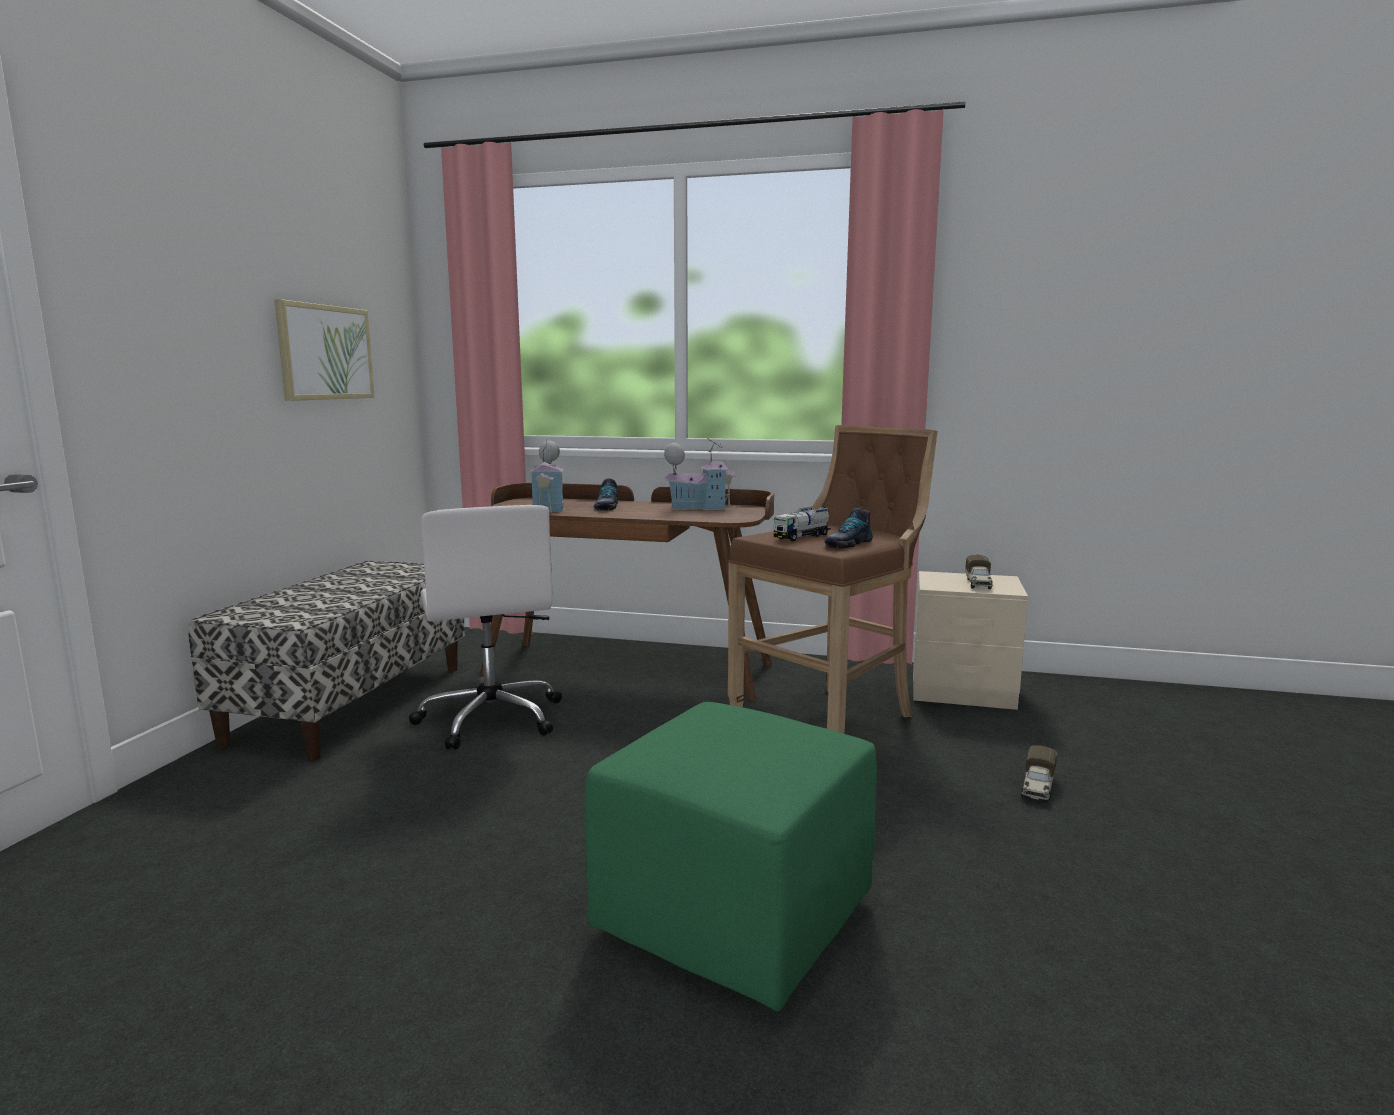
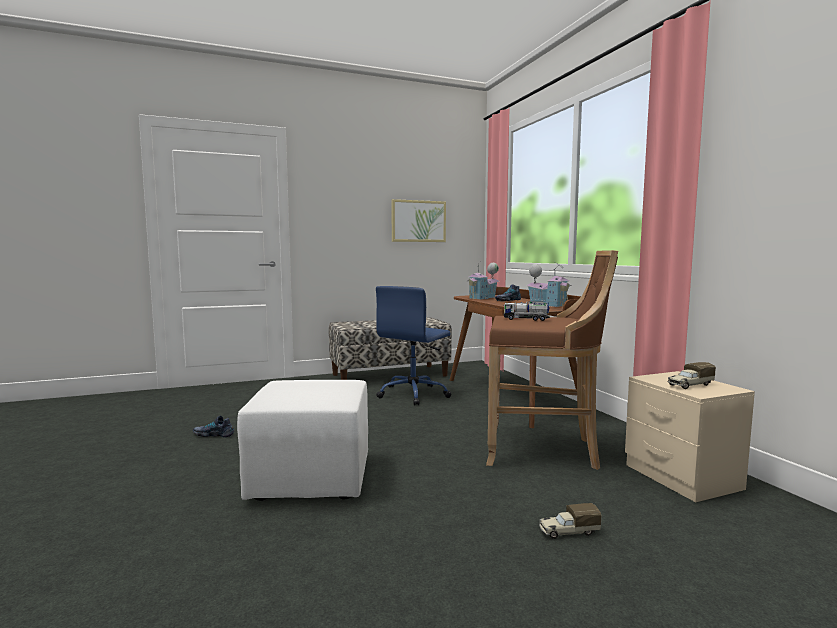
camera: 55 degrees right, 5 degrees down
white office chair [409,505,562,750] -> blue office chair [376,286,452,405]
green ottoman [585,702,877,1012] -> white ottoman [237,380,368,501]
shoe [825,508,873,549] -> shoe moved to [193,416,234,437]

